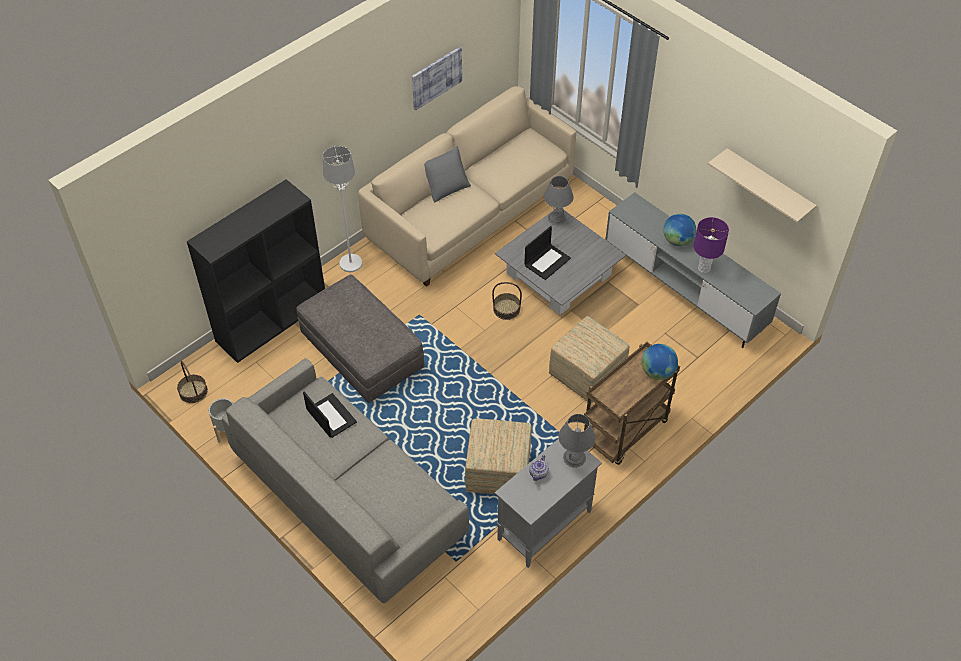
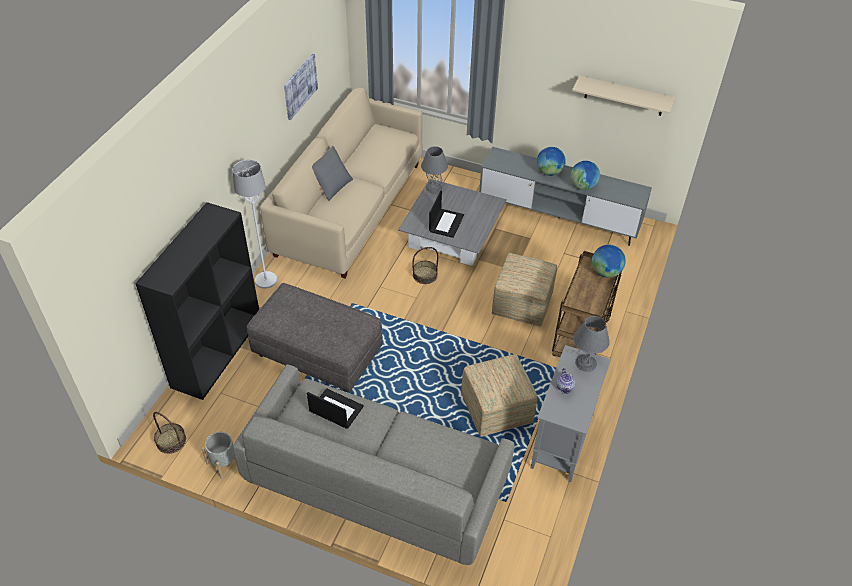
camera: 25 degrees left, 5 degrees down
purple table lamp [694,217,729,273] -> globe [570,161,600,190]

